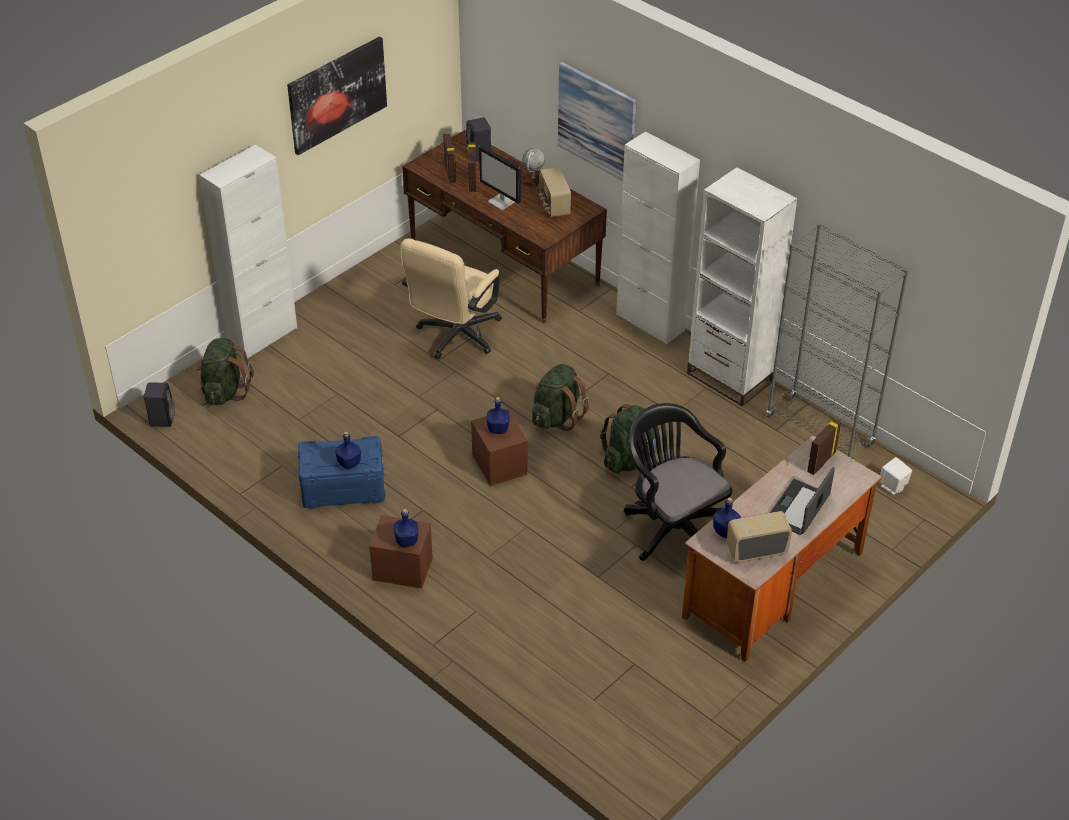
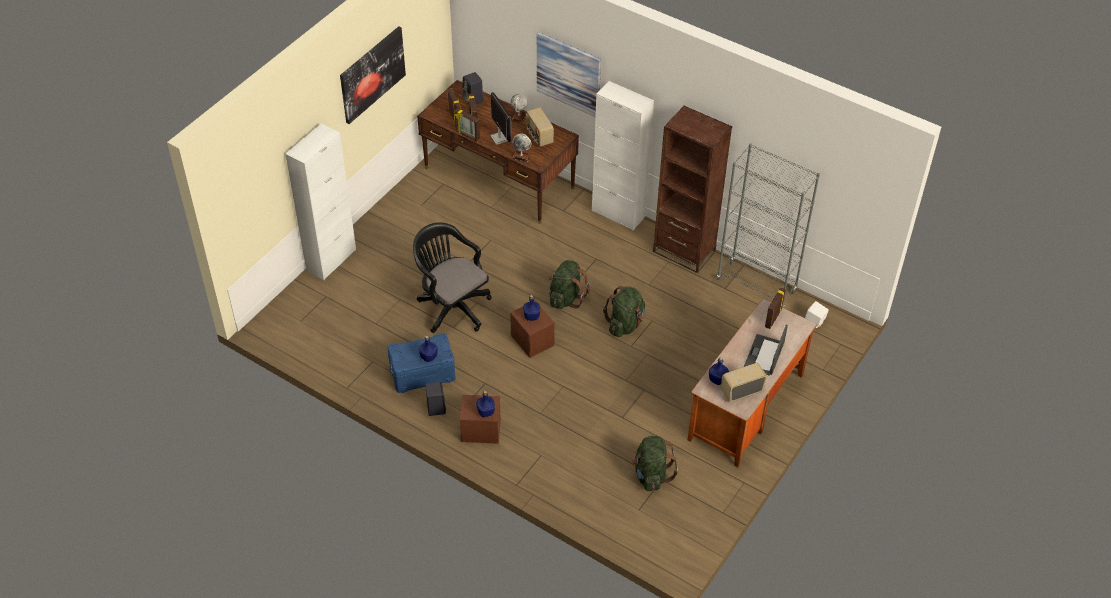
camera: 10 degrees left, 5 degrees up
black speaker [144,383,175,427] -> black speaker moved to [425,382,446,416]
green backpack [196,338,254,405] -> green backpack moved to [631,436,678,491]
beige office chair [400,238,502,359] -> none
monitor [479,145,521,210] -> monitor turned 150 degrees counterclockwise [491,92,511,145]
black office chair [624,403,732,561] -> black office chair moved to [413,222,492,333]
white bookcase [687,167,798,406] -> brown bookcase [653,106,732,273]
none -> picture frame [454,108,480,142]
none -> globe [512,134,531,162]

